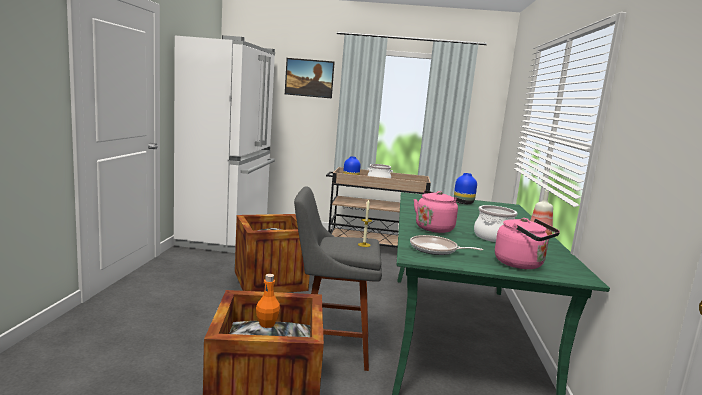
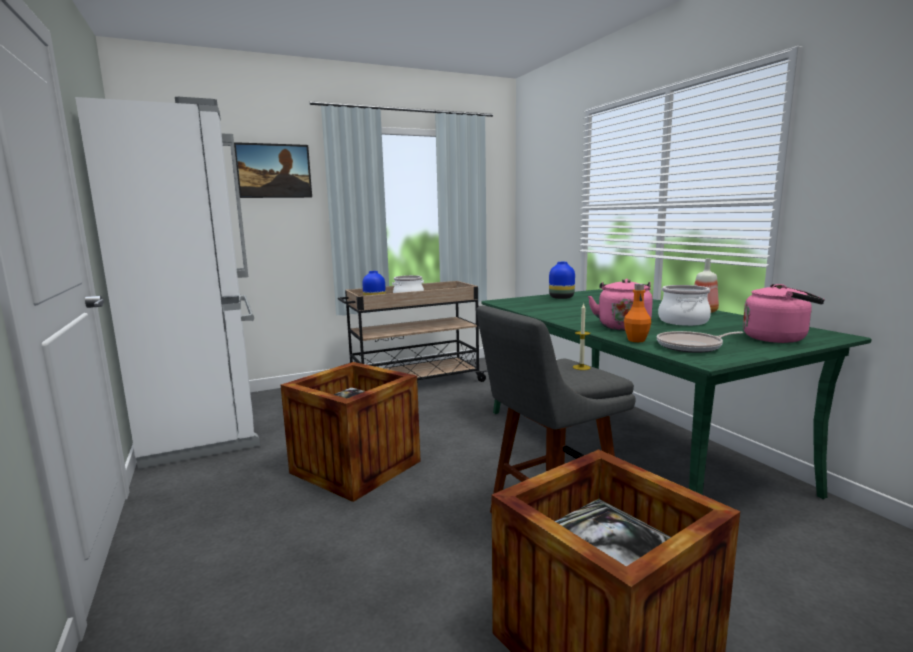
camera: 30 degrees left, 0 degrees up
orange bottle [256,274,280,328] -> orange bottle moved to [624,283,651,342]

